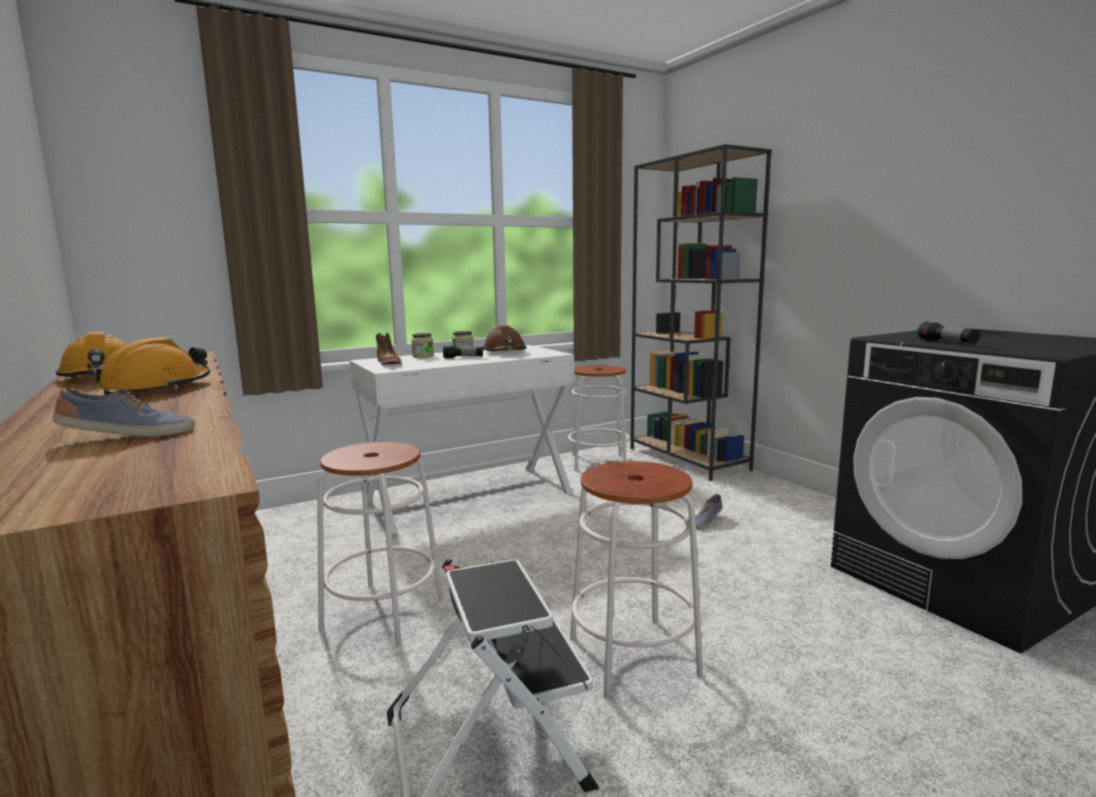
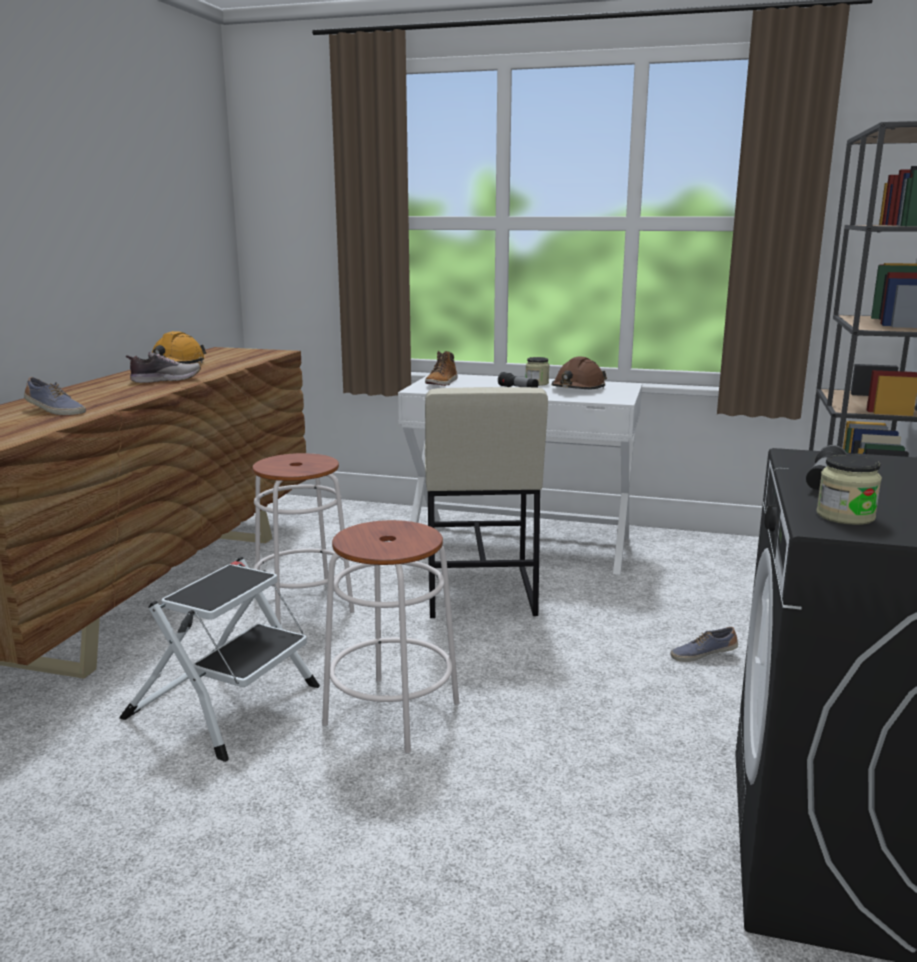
camera: 45 degrees right, 5 degrees up
orange hard hat [96,337,210,395] -> shoe [126,352,201,383]
jar [411,333,434,358] -> jar moved to [816,454,882,525]
white stool [568,365,630,471] -> none
none -> beige chair [425,387,548,618]

